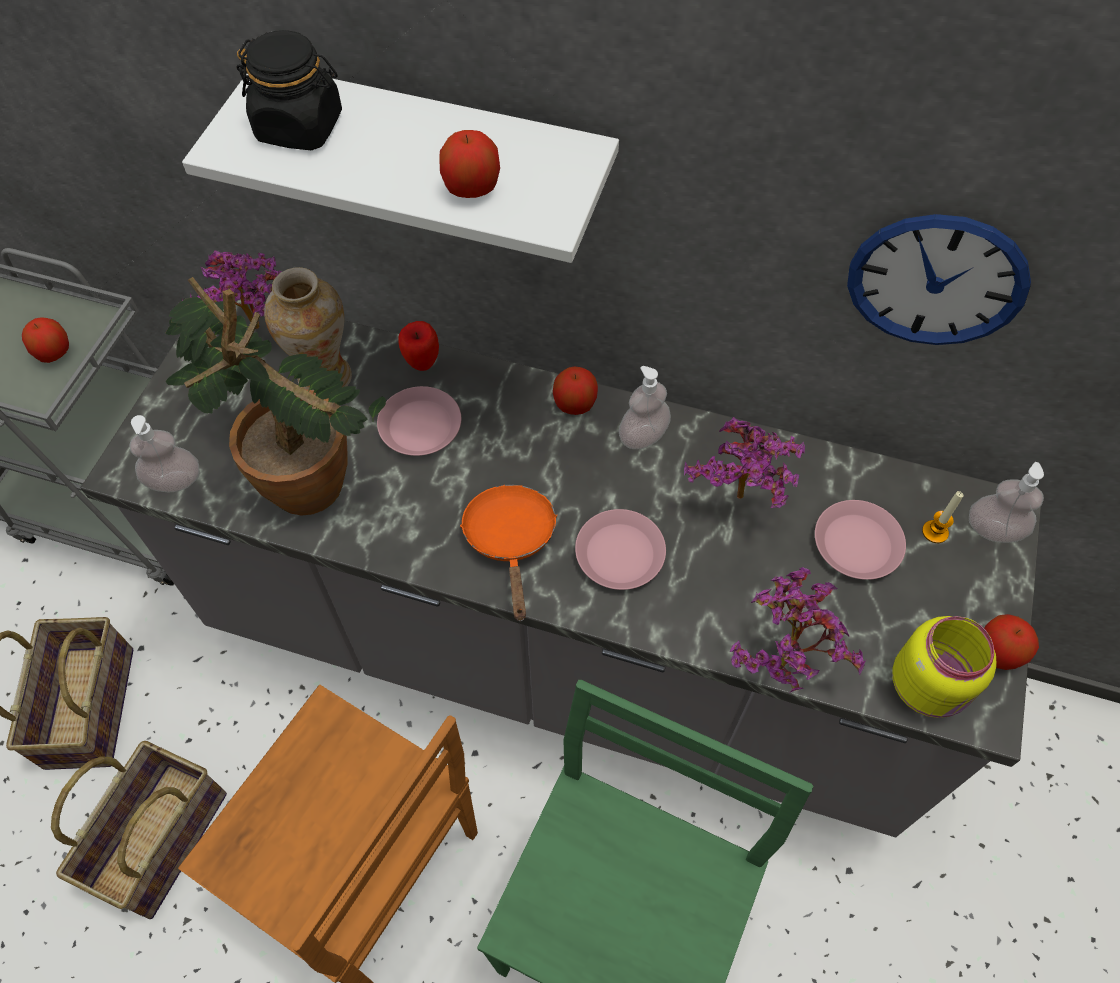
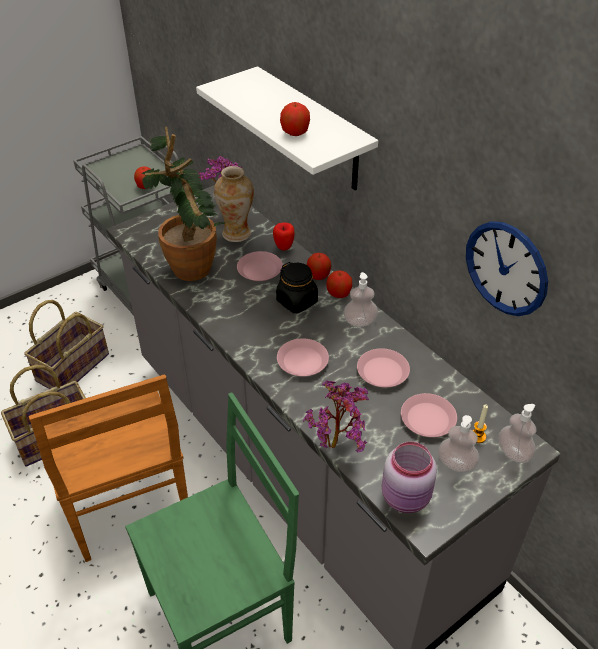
camera: 35 degrees right, 15 degrees down
soap dispenser [130,415,200,492] -> soap dispenser moved to [438,415,479,472]
black jar [236,30,342,150] -> black jar moved to [276,262,318,313]
orange frying pan [460,485,558,621] -> none
potted plant [684,417,805,508] -> pink plate [357,348,410,387]
yellow jar [892,616,997,718] -> pink jar [382,442,437,513]
apple [984,614,1039,670] -> apple moved to [307,253,331,280]

